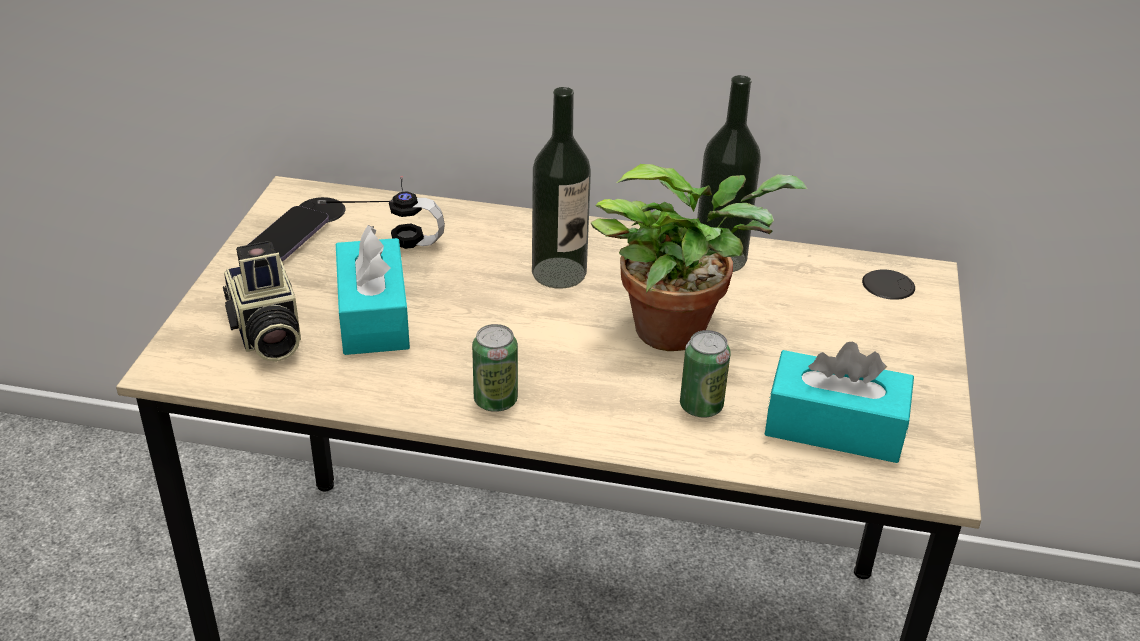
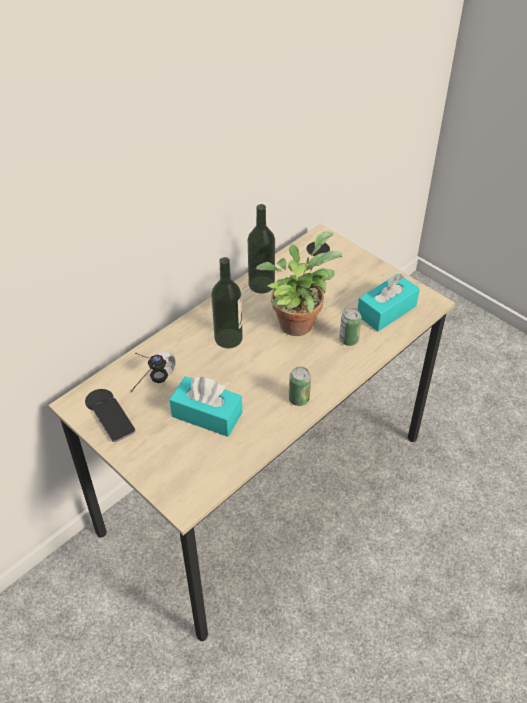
camera: 55 degrees left, 10 degrees up
camera [223,241,301,362] -> none

